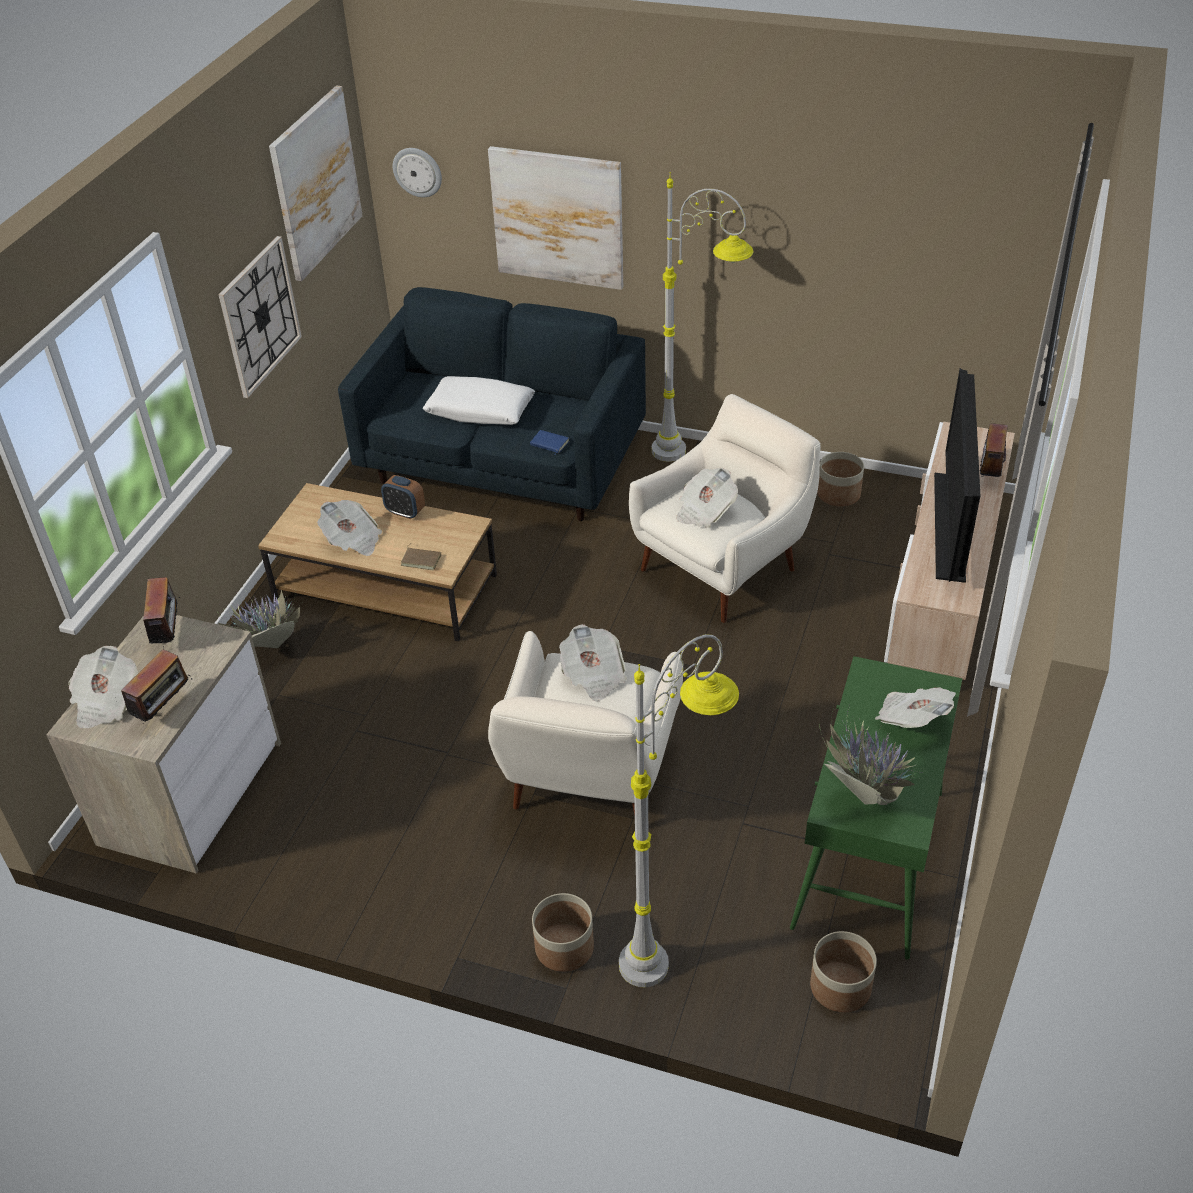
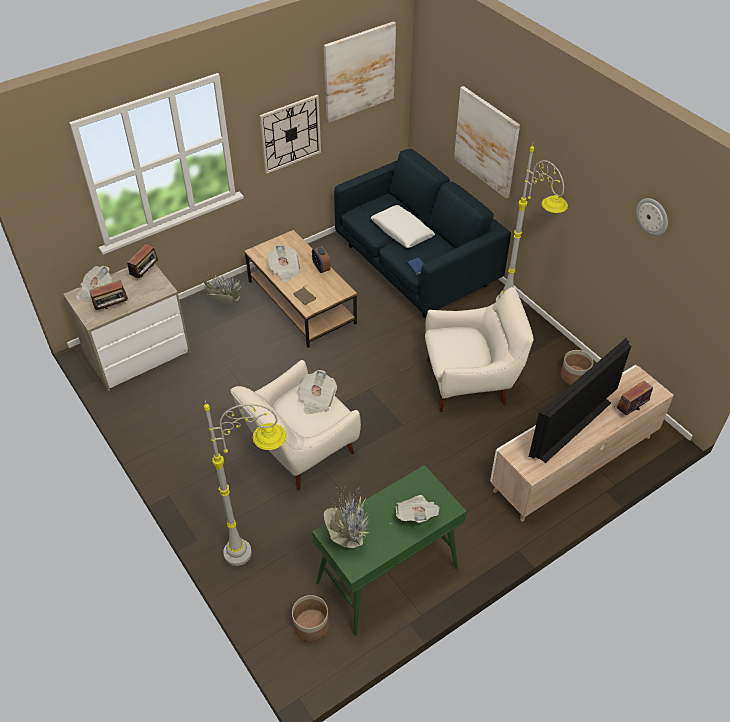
camera: 35 degrees right, 5 degrees up
wall clock [393,148,442,197] -> wall clock moved to [636,198,668,236]
planter [532,893,594,972] -> none
newspaper [676,468,738,528] -> none

